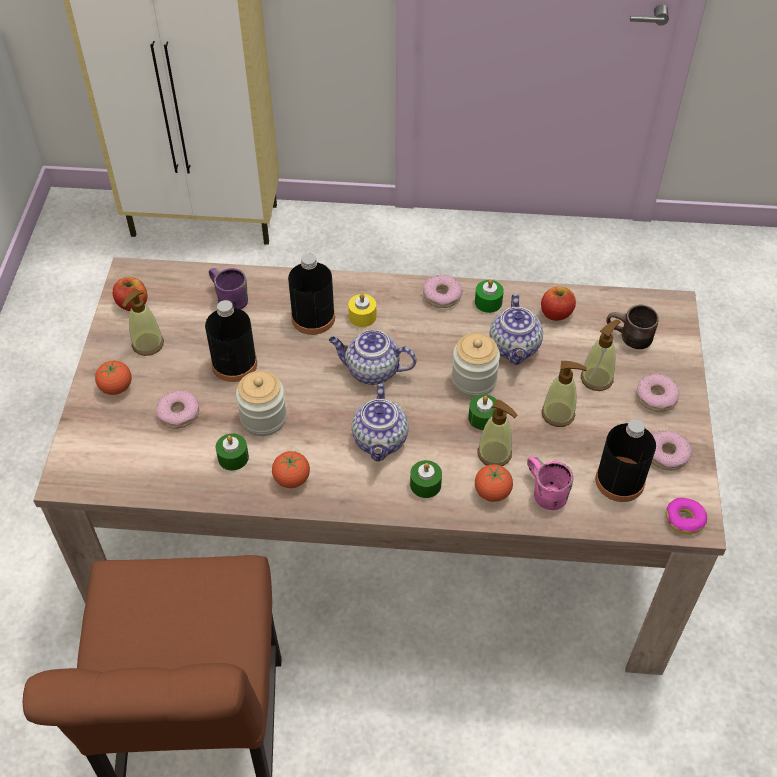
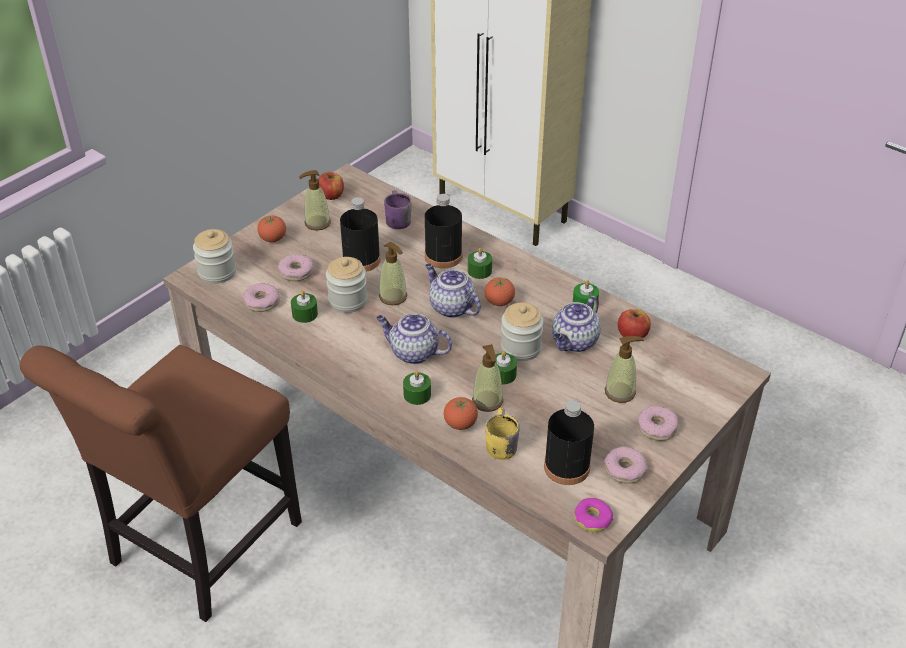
camera: 35 degrees right, 10 degrees down
tomato [272,451,310,488] -> tomato moved to [485,277,515,306]
yellow candle [348,293,376,327] -> green candle [468,248,492,279]
teapot [352,383,409,462] -> teapot turned 75 degrees clockwise [377,313,452,364]
donut [423,274,463,308] -> donut moved to [243,283,280,312]
pink mug [527,456,573,510] -> yellow mug [485,408,520,460]
soap dispenser [542,361,587,427] -> soap dispenser moved to [379,242,407,305]
brown mug [606,305,659,349] -> none
none -> jar [193,229,236,284]

